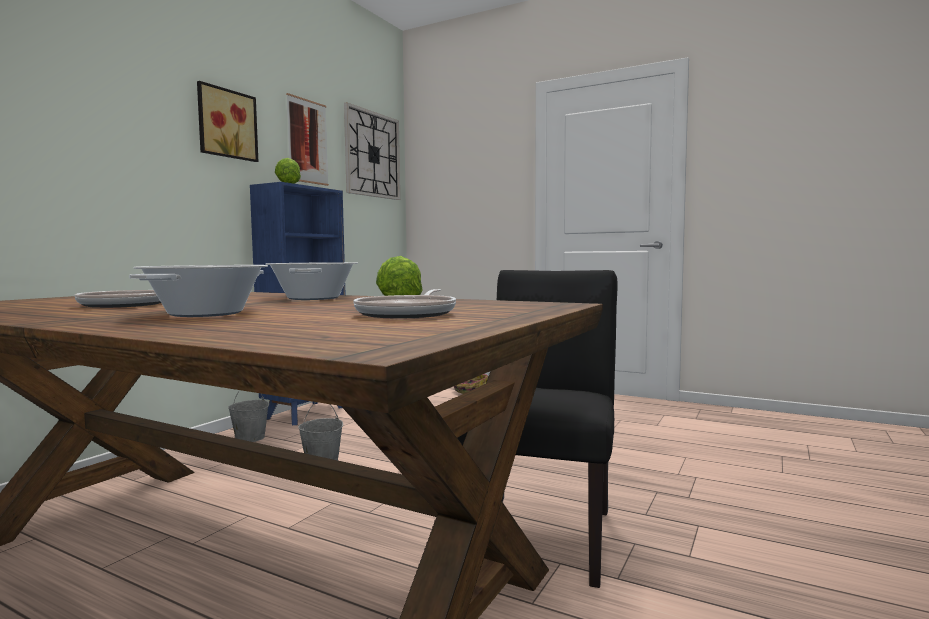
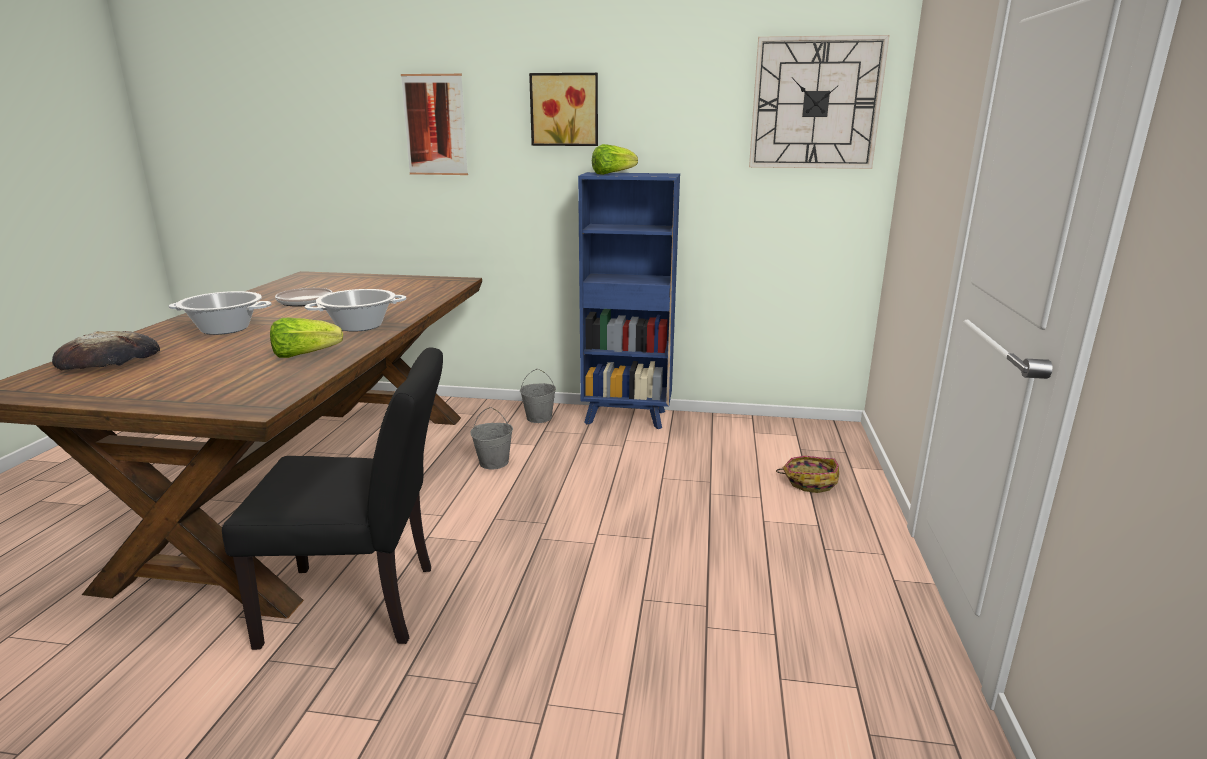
camera: 70 degrees right, 15 degrees up
picture [286,93,329,186] -> picture moved to [401,74,468,175]
frying pan [353,289,456,318] -> none
none -> bread [52,331,160,371]

